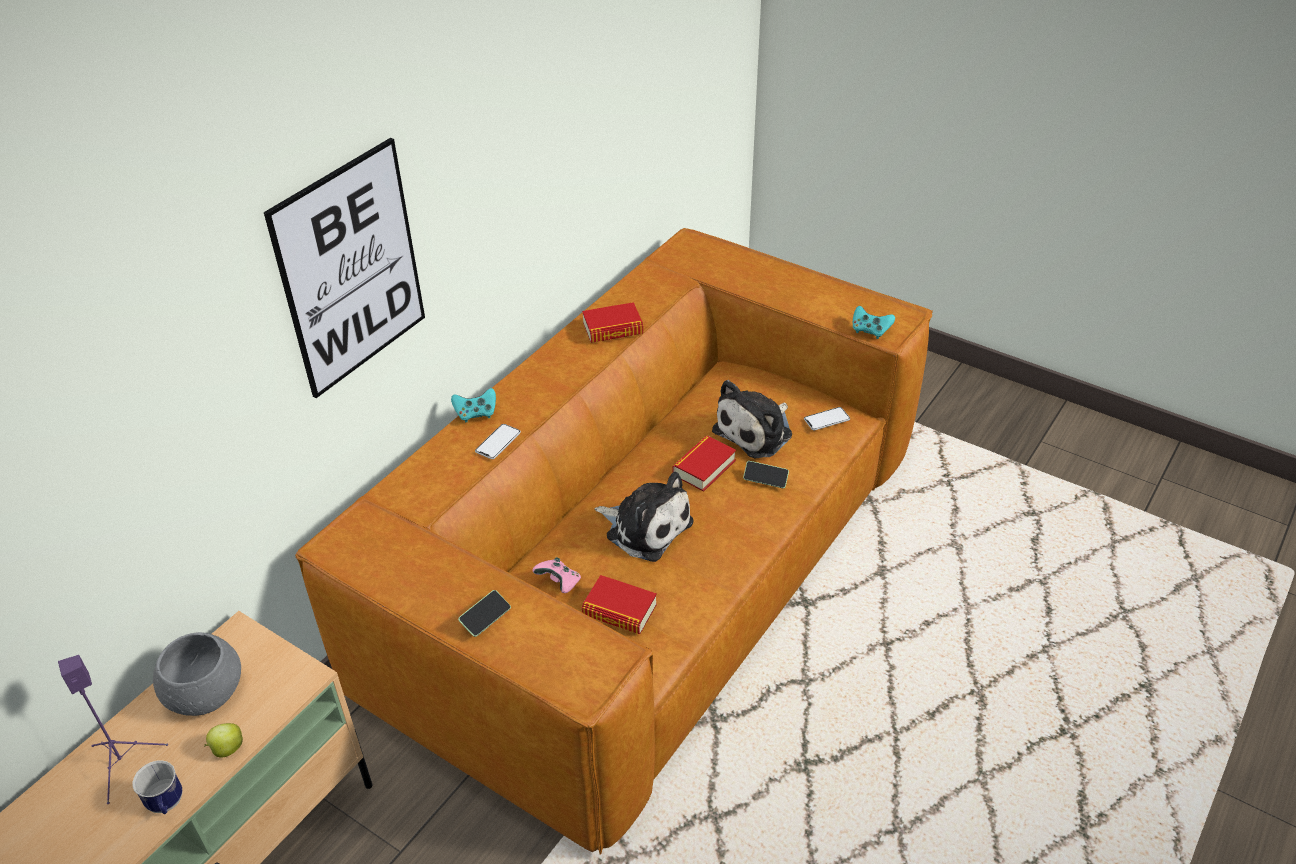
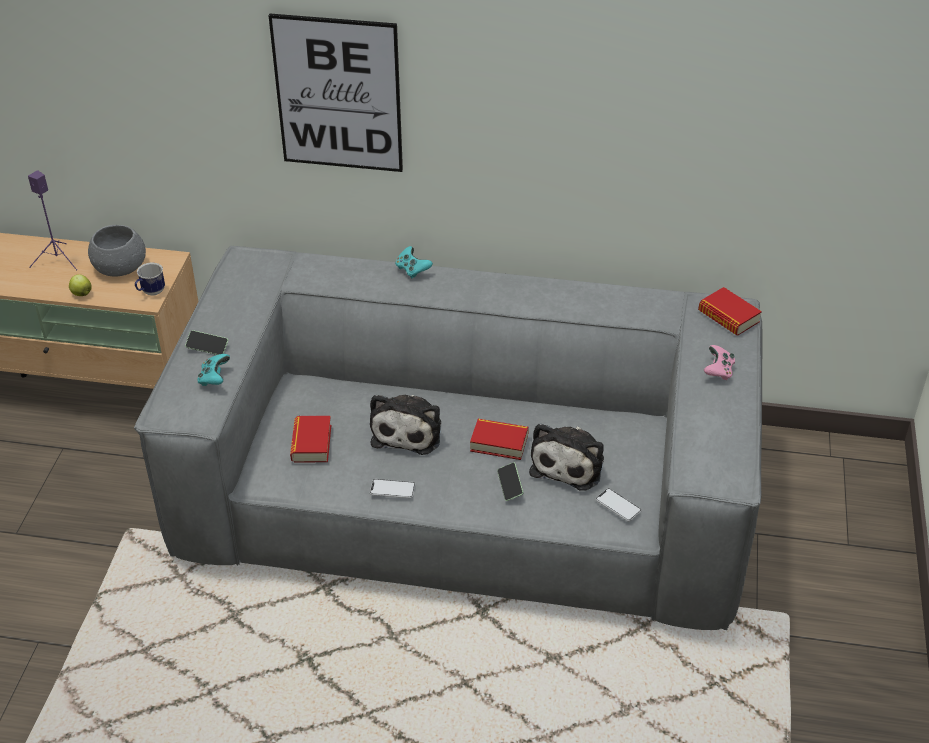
camera: 65 degrees right, 0 degrees up
mug [132,760,183,814] -> mug moved to [135,263,165,296]
brown sofa [295,228,933,855] -> grey sofa [134,246,762,630]
phone [475,424,521,459] -> phone moved to [370,479,416,498]
pink game controller [532,557,581,593] -> pink game controller moved to [704,345,735,381]
book [582,302,643,343] -> book moved to [698,287,762,336]
plush toy [712,380,792,459] -> plush toy turned 90 degrees counterclockwise [529,423,604,491]
turquoise game controller [853,306,895,339] -> turquoise game controller moved to [197,354,230,386]

